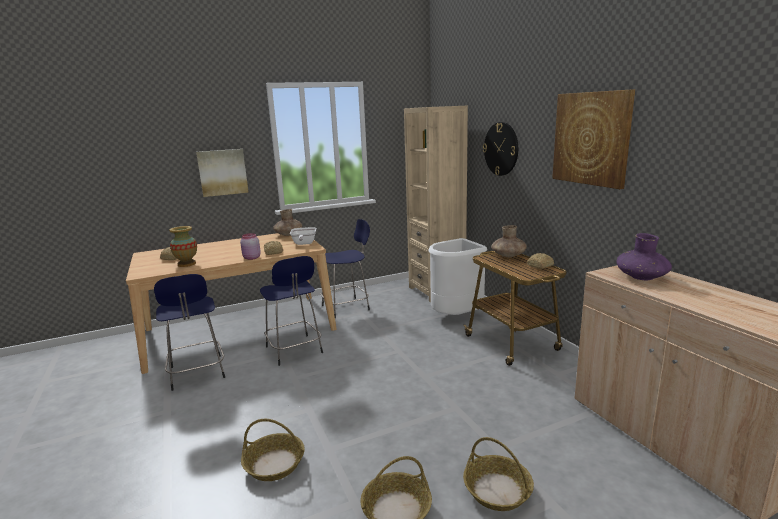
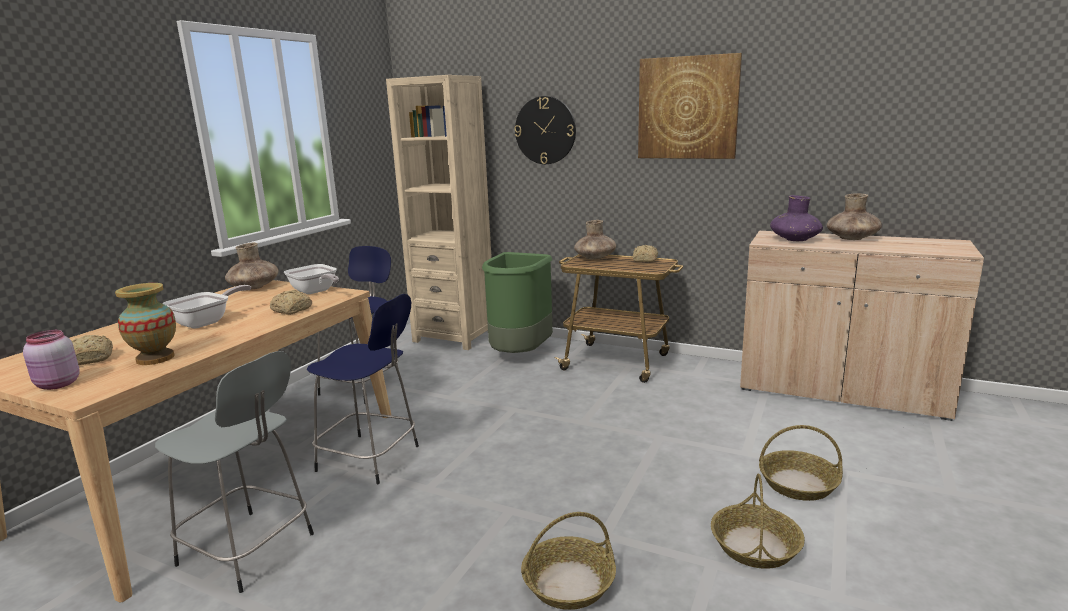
camera: 40 degrees left, 0 degrees up
blue stool [154,274,225,391] -> grey stool [155,351,314,593]
picture [196,149,249,197] -> none
pink jar [240,233,261,260] -> pink jar moved to [23,330,80,390]
white trash can [428,238,487,315] -> green trash can [482,252,553,353]
none -> frying pan [162,285,251,329]
none -> brown vase [827,193,882,240]

